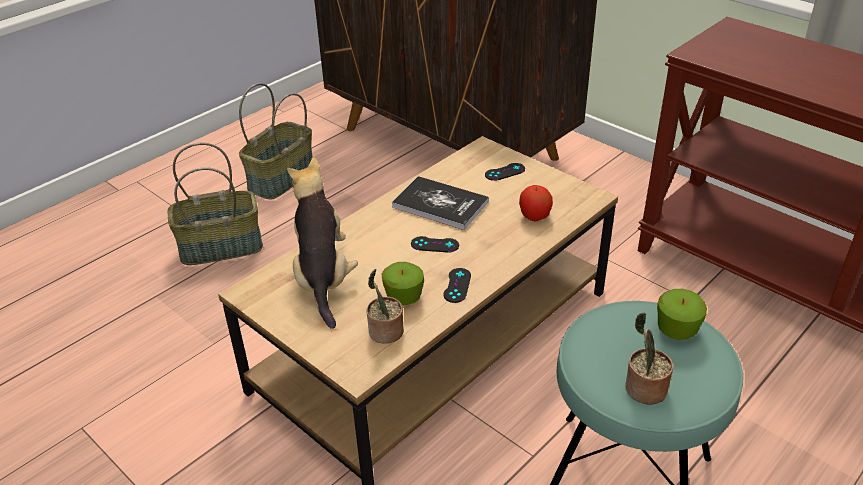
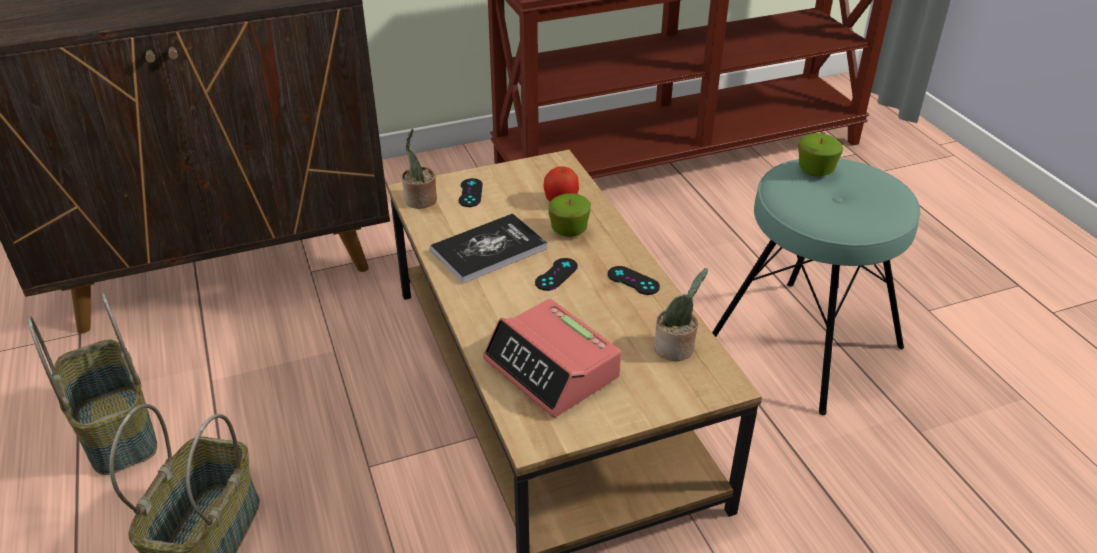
camera: 65 degrees left, 0 degrees up
plush toy [287,157,358,329] -> alarm clock [483,299,621,418]
apple [382,262,424,305] -> apple moved to [548,193,591,237]
potted plant [625,312,673,405] -> potted plant moved to [402,129,437,209]

